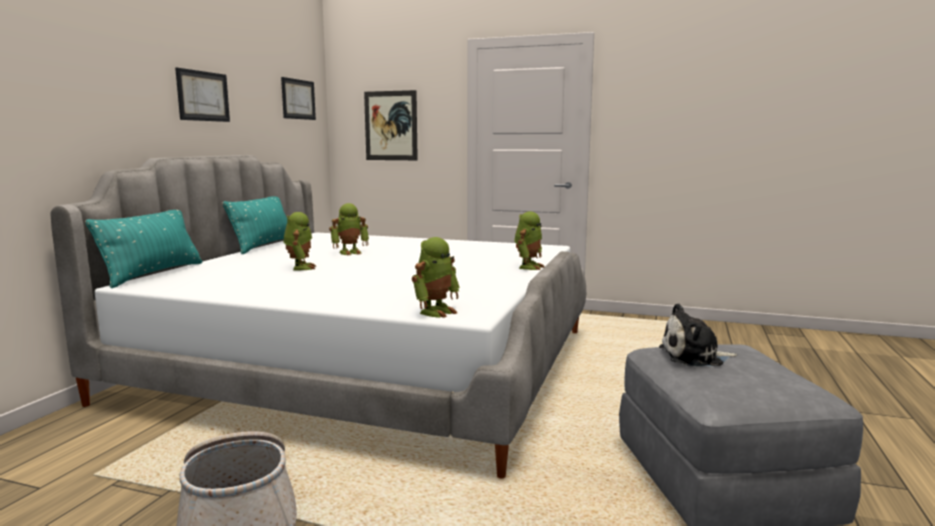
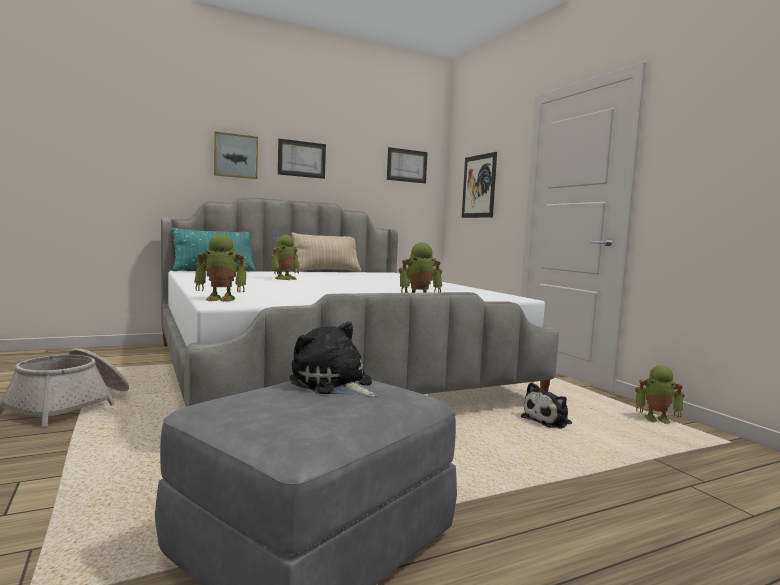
camera: 45 degrees right, 5 degrees down
turquoise pillow [223,197,287,254] -> beige pillow [291,232,361,272]
toy robot [329,203,369,255] -> toy robot moved to [635,365,685,424]
none -> picture [214,132,258,179]
none -> plush toy [521,382,572,429]

